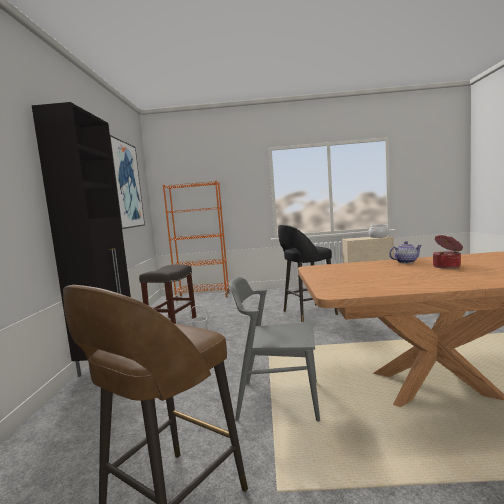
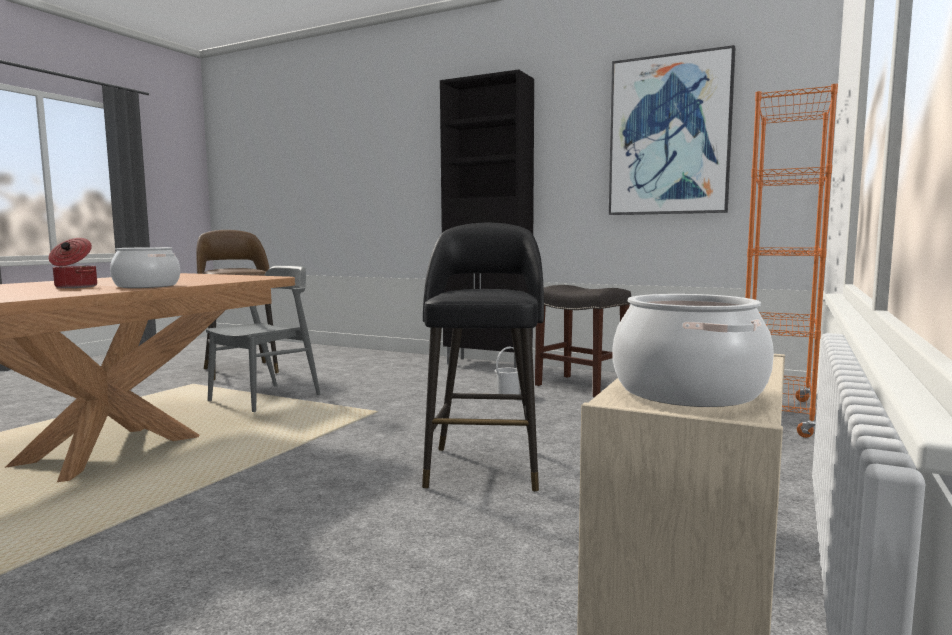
camera: 115 degrees right, 0 degrees up
teapot [389,241,422,263] -> cooking pot [110,247,180,288]

